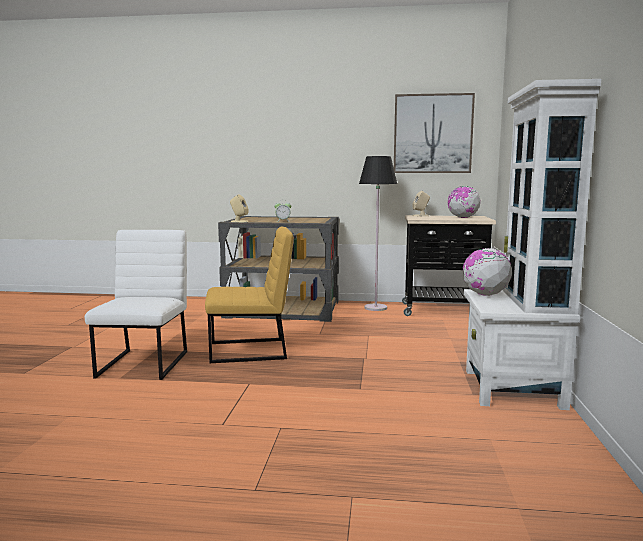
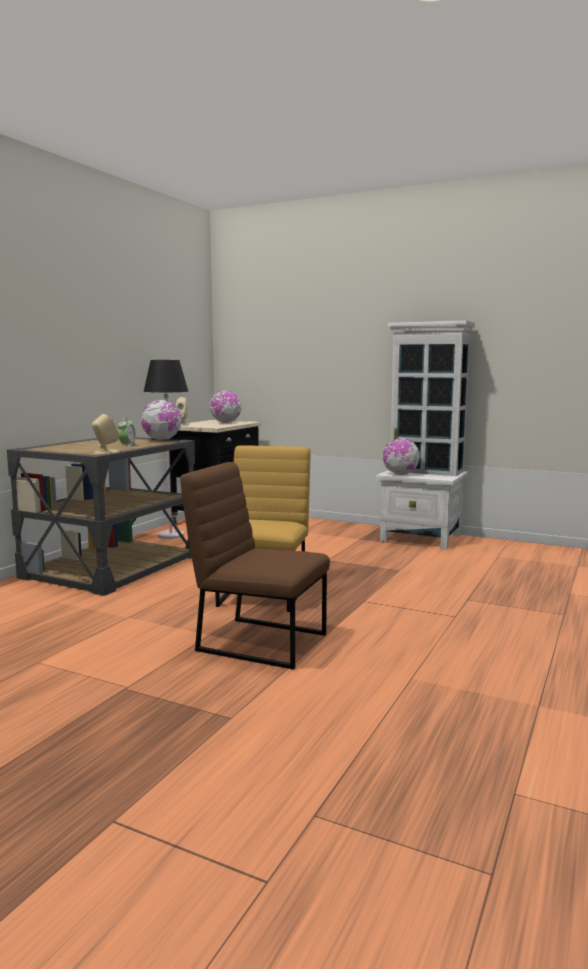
camera: 70 degrees left, 0 degrees up
white chair [85,230,187,380] -> brown chair [180,462,330,669]
picture [394,93,475,173] -> none
none -> globe [141,400,182,440]

